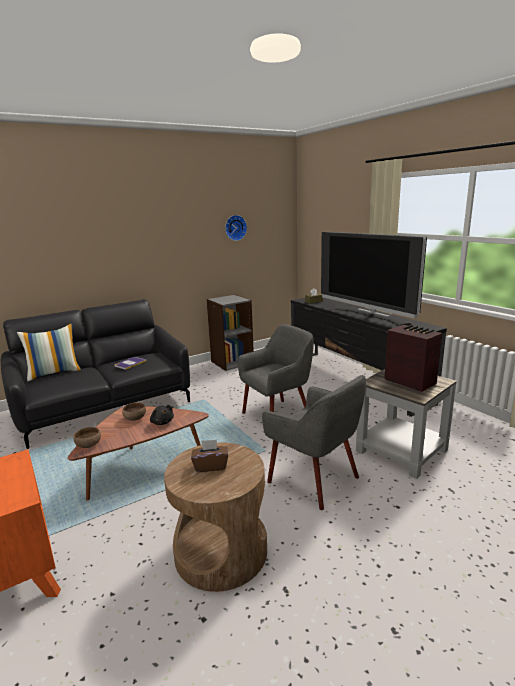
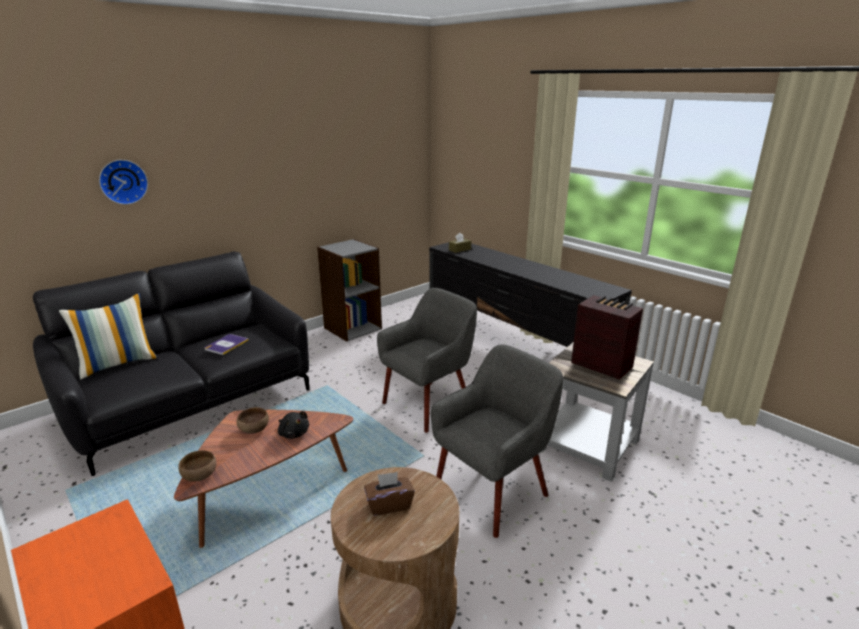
camera: 10 degrees left, 5 degrees up
wall clock [225,215,247,241] -> wall clock moved to [99,160,148,205]
grey armchair [262,375,366,510] -> grey armchair turned 75 degrees counterclockwise [431,344,563,538]
television [321,232,427,326] -> none

